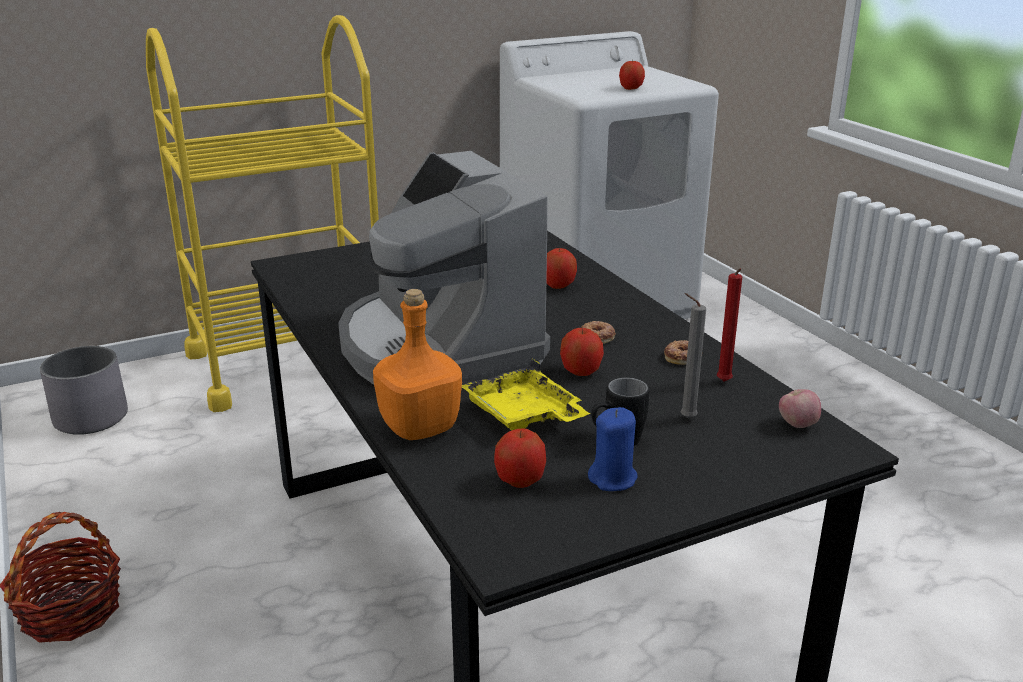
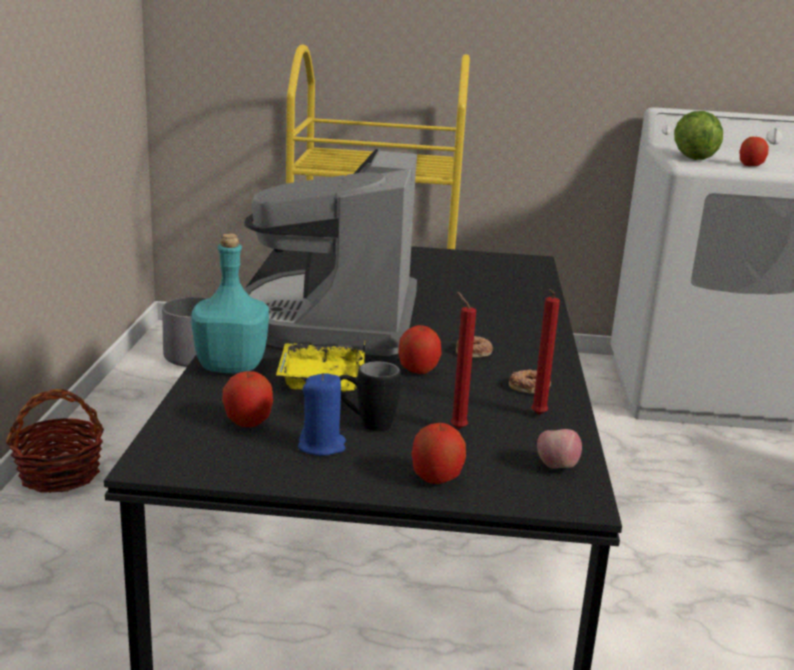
camera: 30 degrees right, 5 degrees down
orange bottle [373,289,462,440] -> turquoise bottle [191,233,269,373]
apple [546,248,577,289] -> apple moved to [411,423,466,484]
grey candle [680,293,706,419] -> red candle [451,291,476,429]
none -> lettuce [674,111,723,160]

